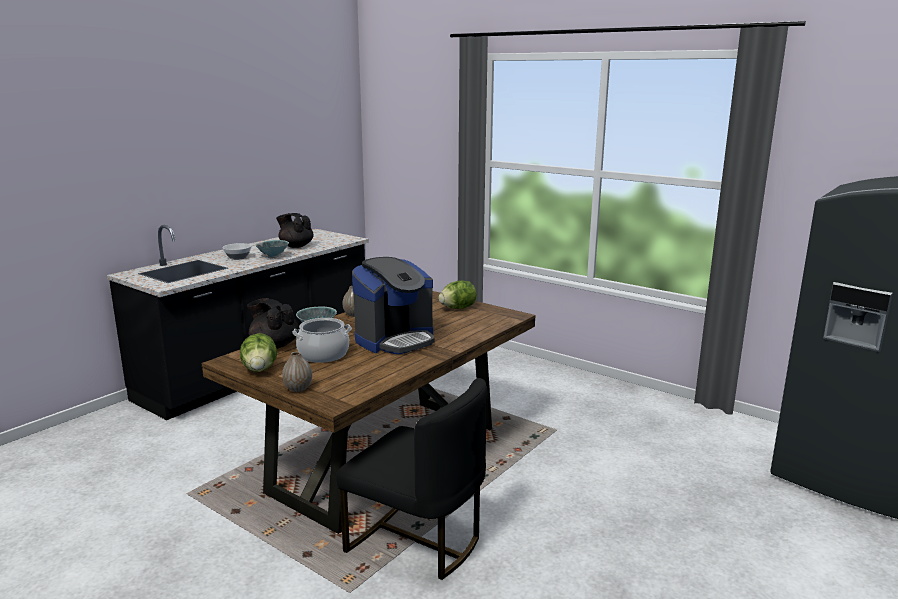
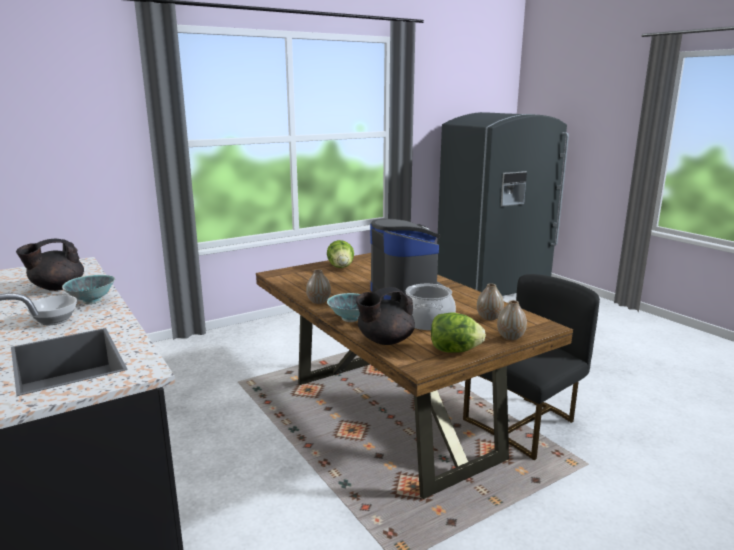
camera: 70 degrees left, 0 degrees up
none -> vase [477,283,504,320]

